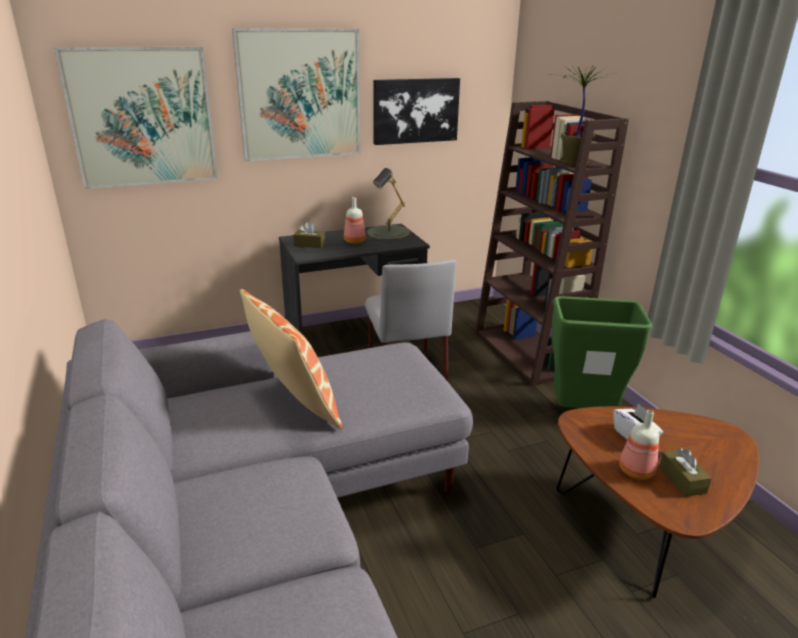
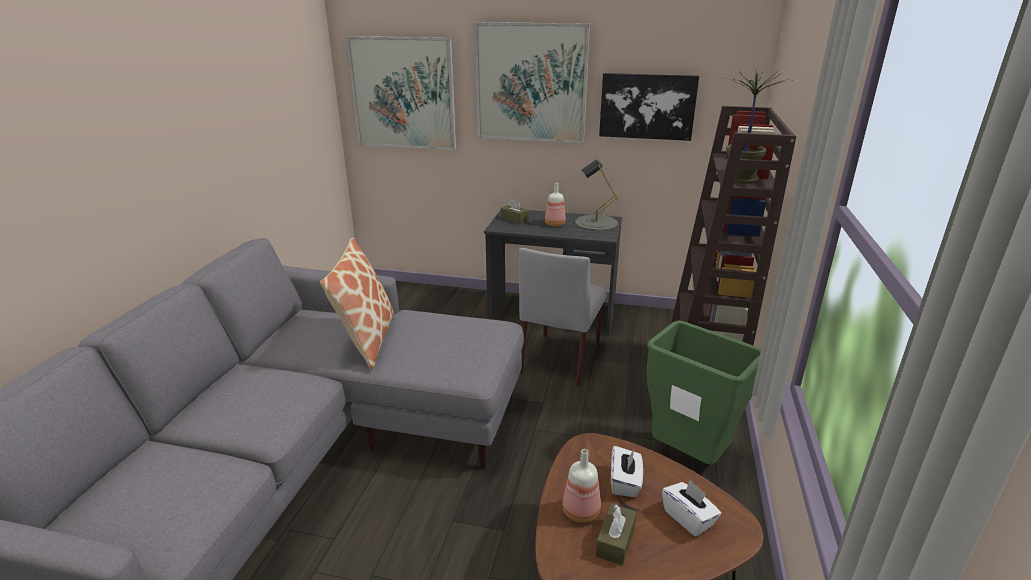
camera: 35 degrees right, 0 degrees up
none -> white tissue box [662,480,721,537]

